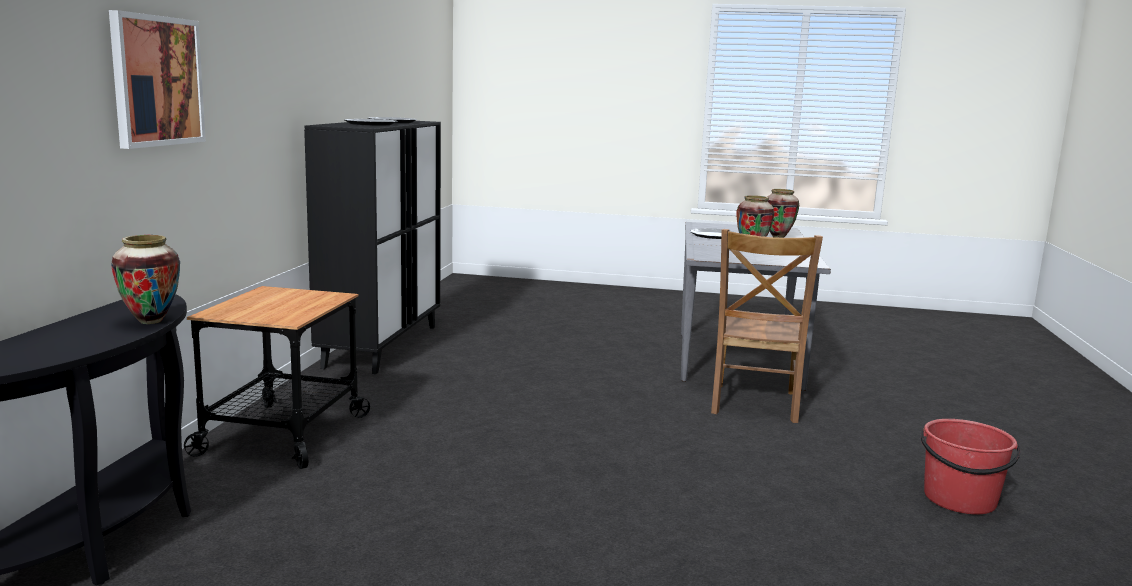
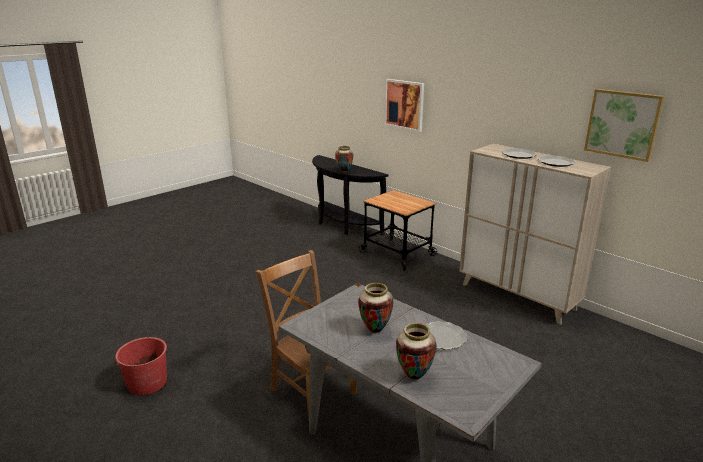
camera: 125 degrees right, 10 degrees up
black cabinet [304,121,441,374] -> beige cabinet [459,144,611,325]
none -> picture [584,89,664,162]

